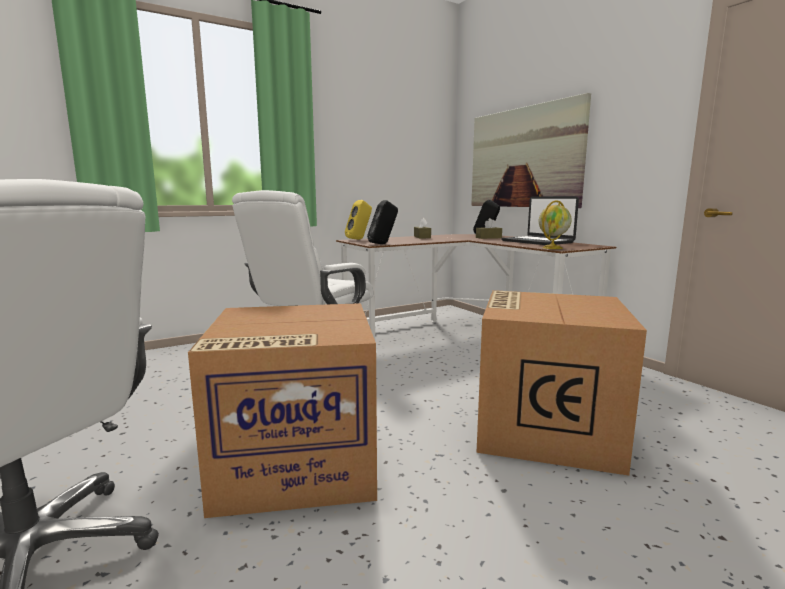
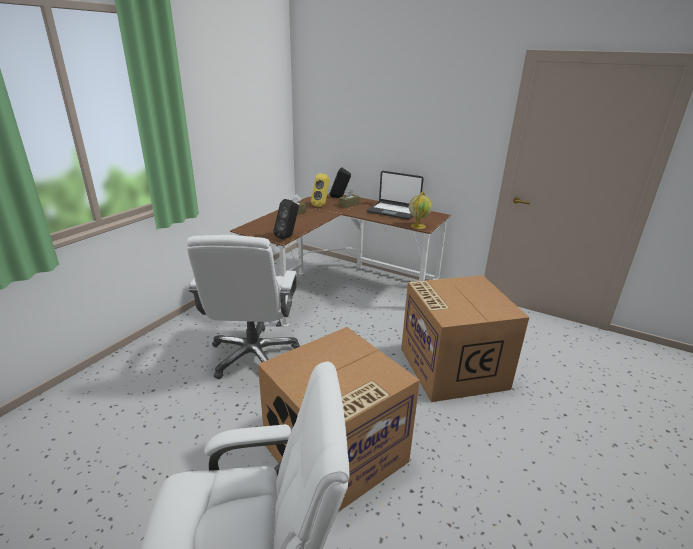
camera: 30 degrees left, 15 degrees up
yellow speaker [345,200,372,240] -> yellow speaker moved to [311,174,330,207]
picture [471,93,591,208] -> none

